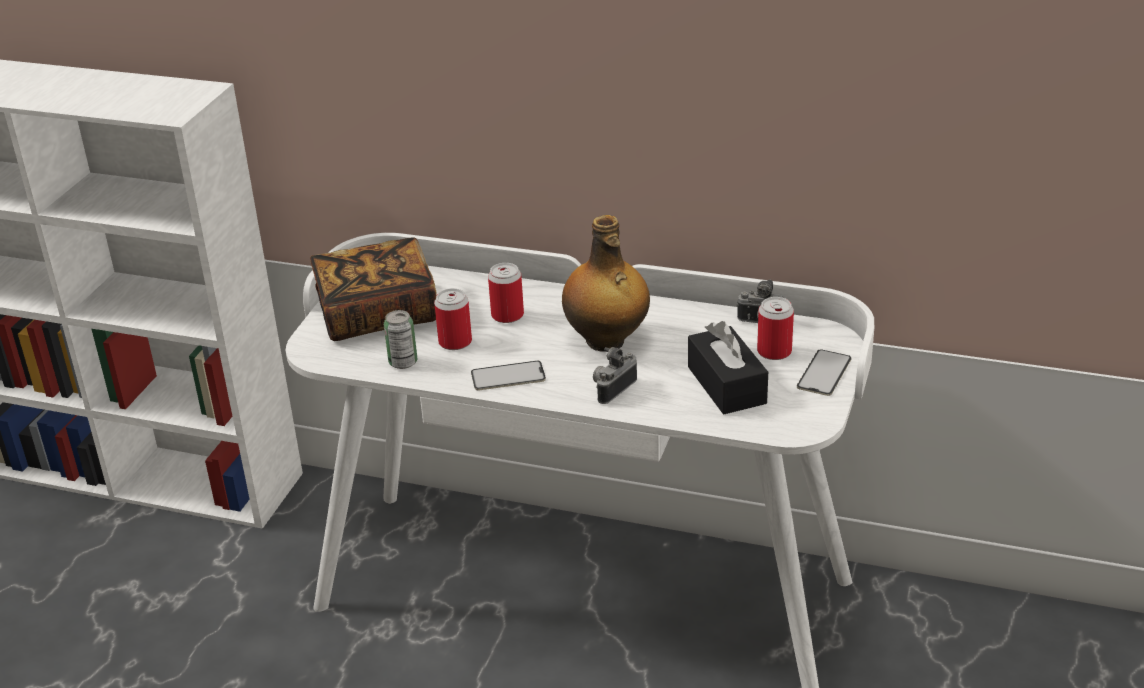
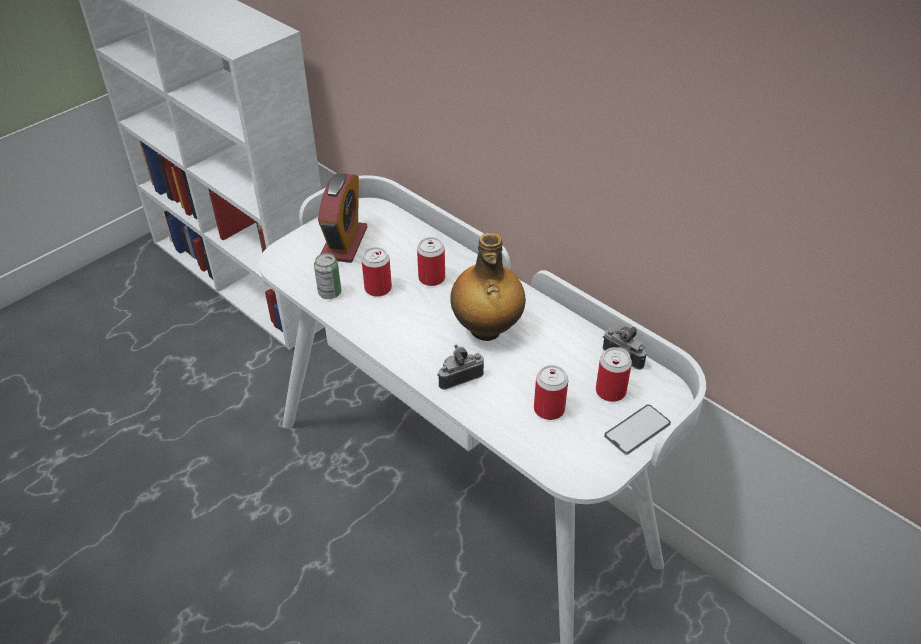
camera: 25 degrees right, 10 degrees up
book [310,238,437,341] -> alarm clock [318,173,367,263]
phone [471,361,546,391] -> none
black tissue box [688,321,768,414] -> can [534,365,568,420]

